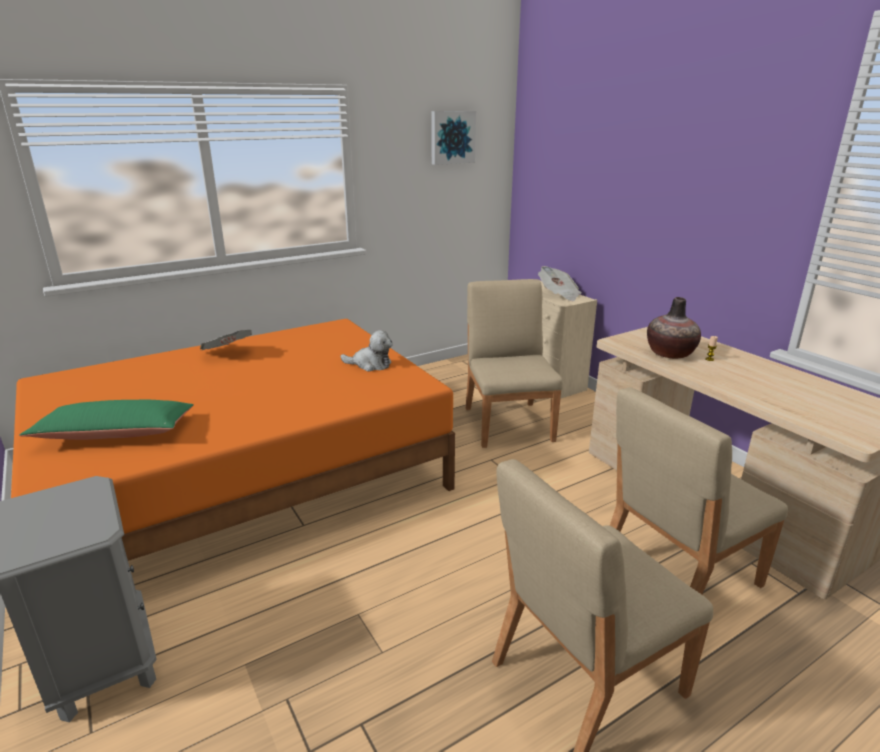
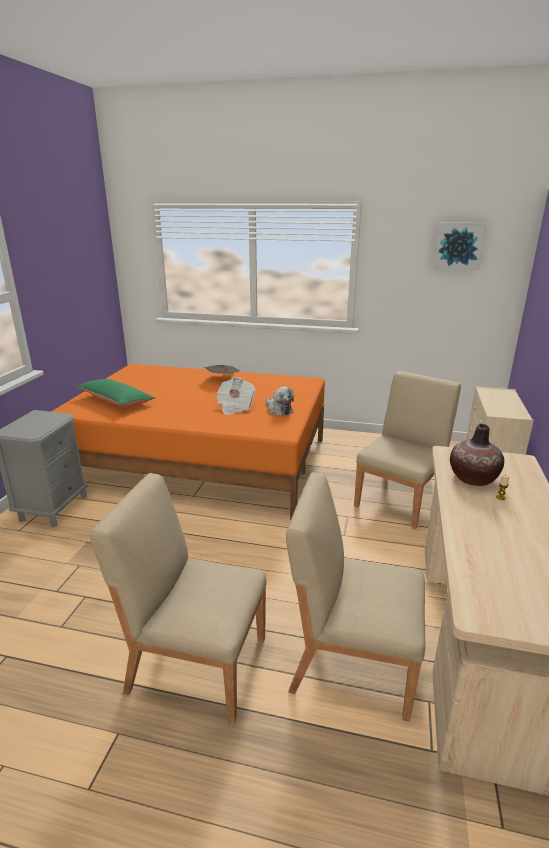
camera: 45 degrees right, 0 degrees up
newspaper [538,266,582,301] -> newspaper moved to [216,377,256,414]

